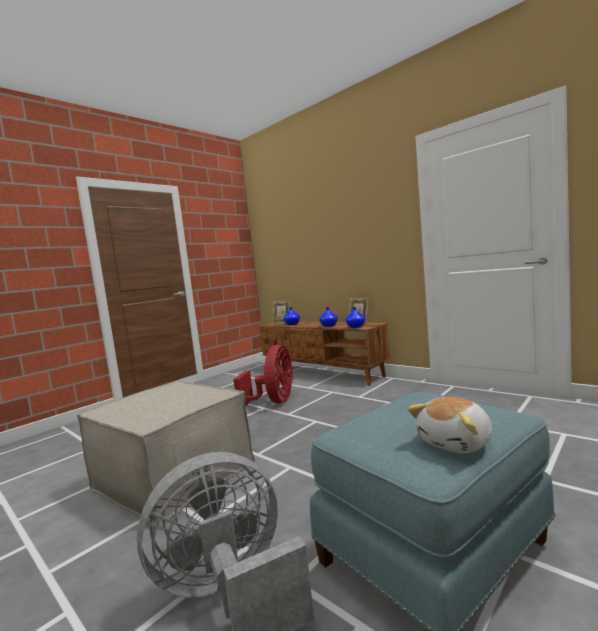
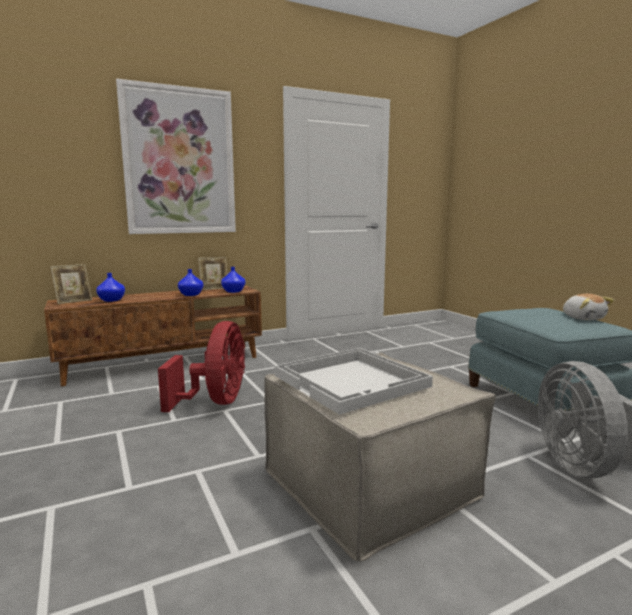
camera: 70 degrees left, 5 degrees up
red fan [233,345,293,407] -> red fan turned 60 degrees clockwise [158,321,245,412]
none -> picture [116,79,236,234]
none -> white tray [275,348,433,415]

